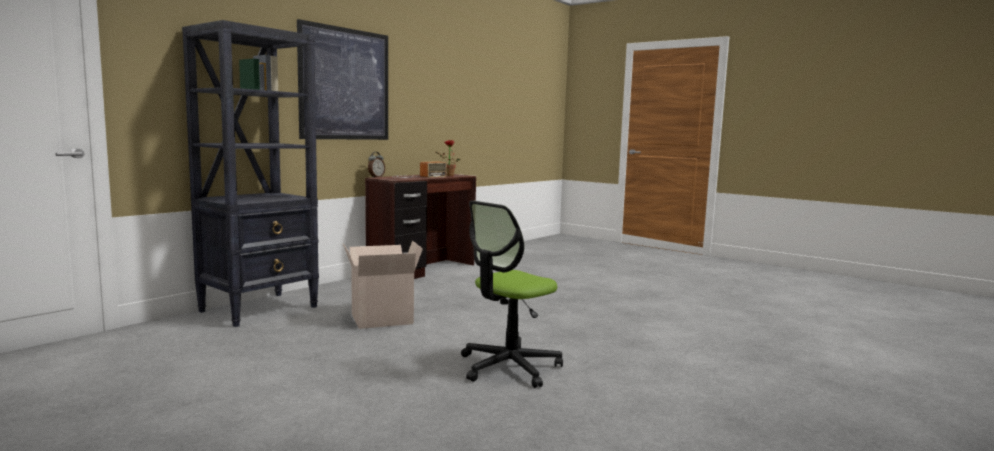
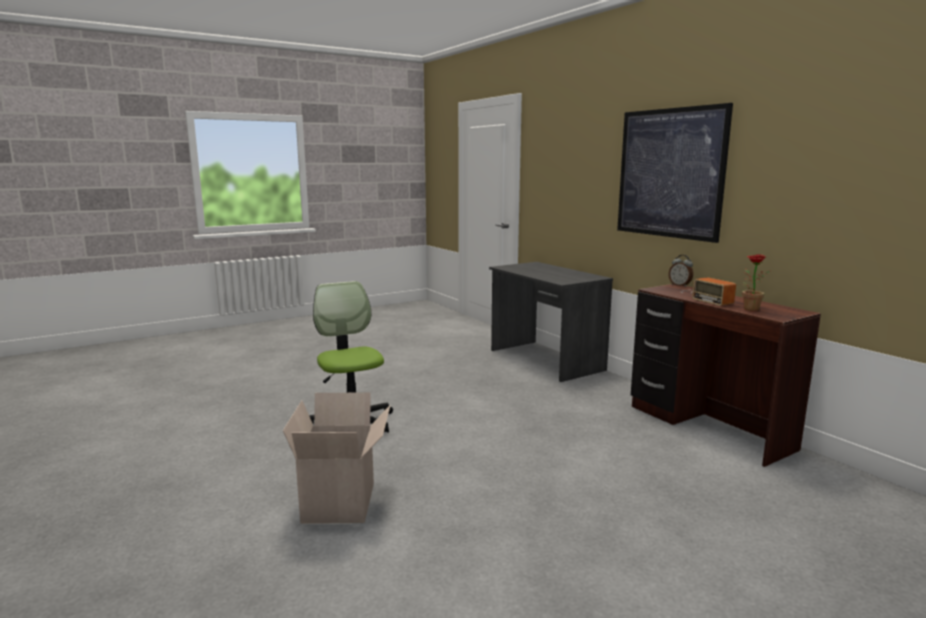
camera: 110 degrees right, 5 degrees up
black bookcase [182,20,319,327] -> grey desk [489,262,613,382]
cardboard box [343,241,423,329] -> cardboard box moved to [283,392,390,524]

